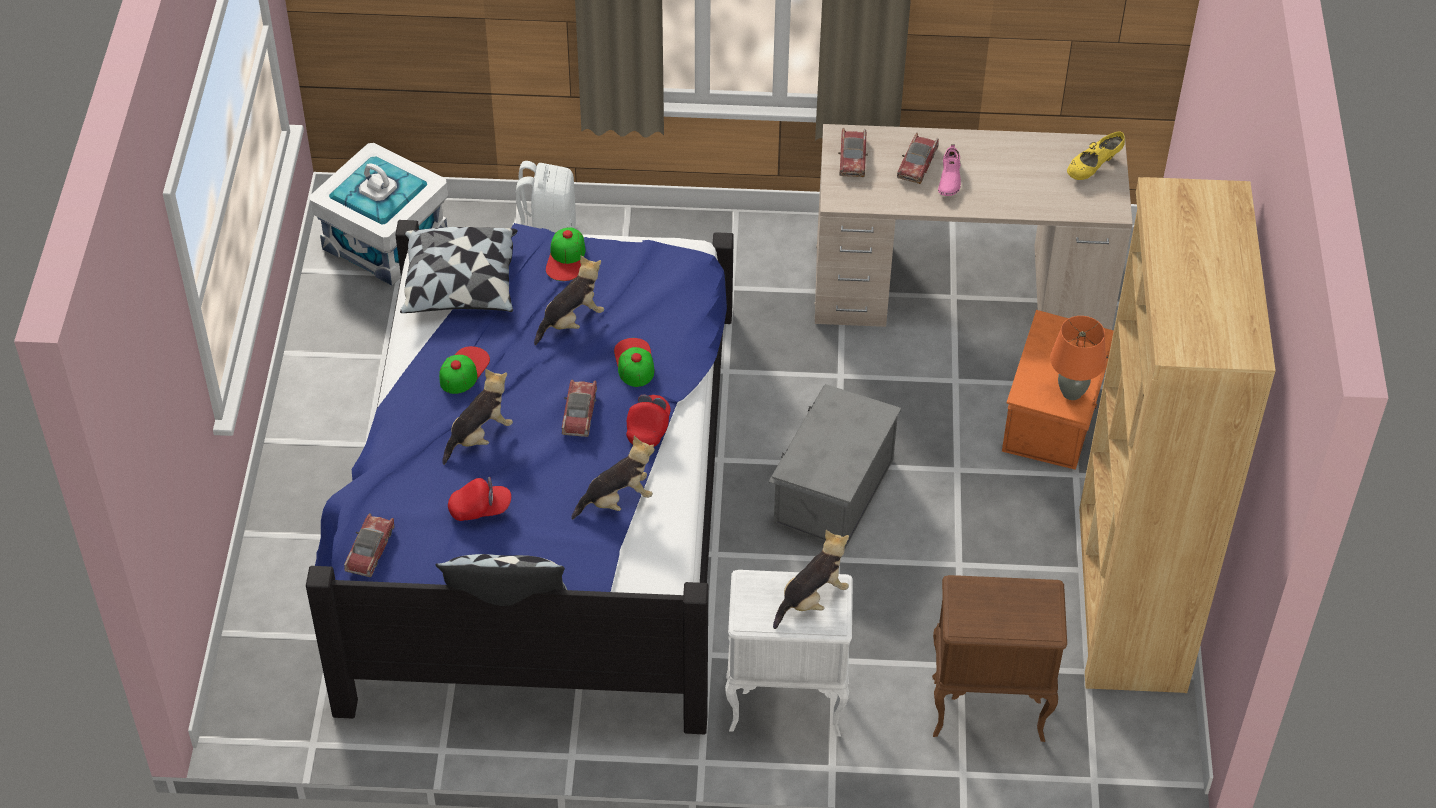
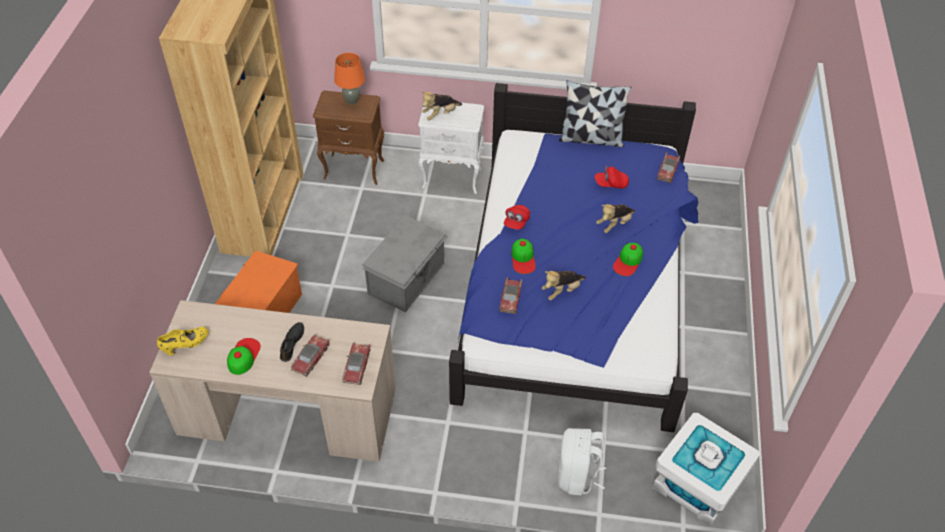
camera: 175 degrees left, 0 degrees up
pillow [400,227,518,313] -> none
cap [546,227,585,281] -> cap moved to [227,338,261,375]
toy car [562,379,597,437] -> toy car moved to [499,277,522,314]
plush toy [571,436,655,519] -> none
pink shoe [938,144,961,196] -> black shoe [280,322,304,362]
orange table lamp [1050,316,1106,400] -> orange table lamp moved to [334,53,365,105]

